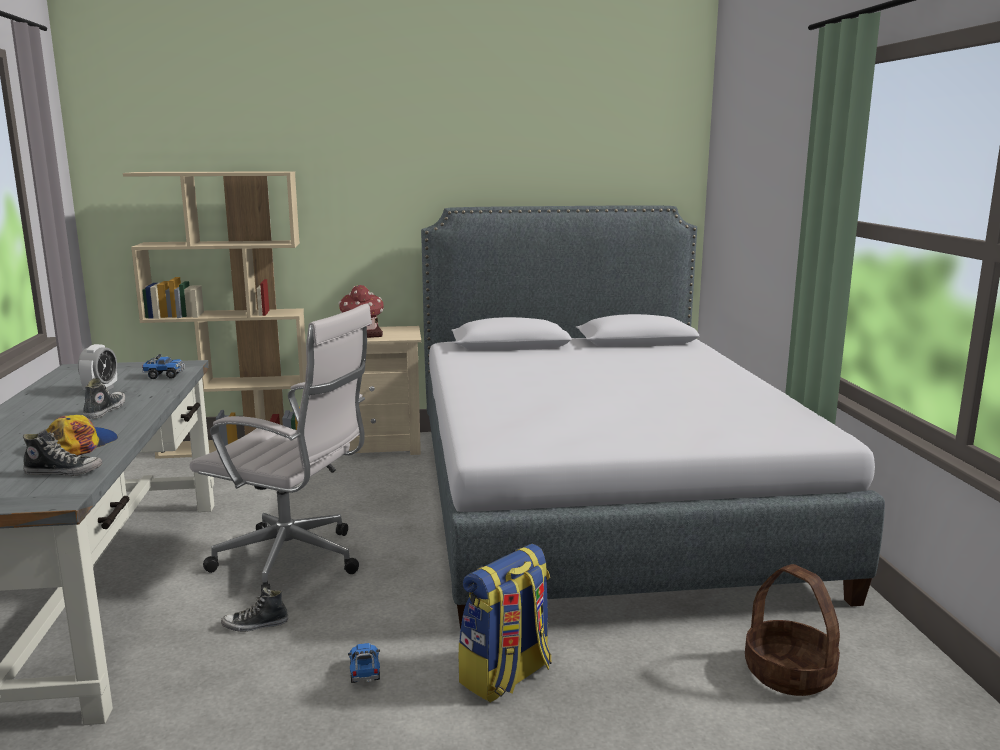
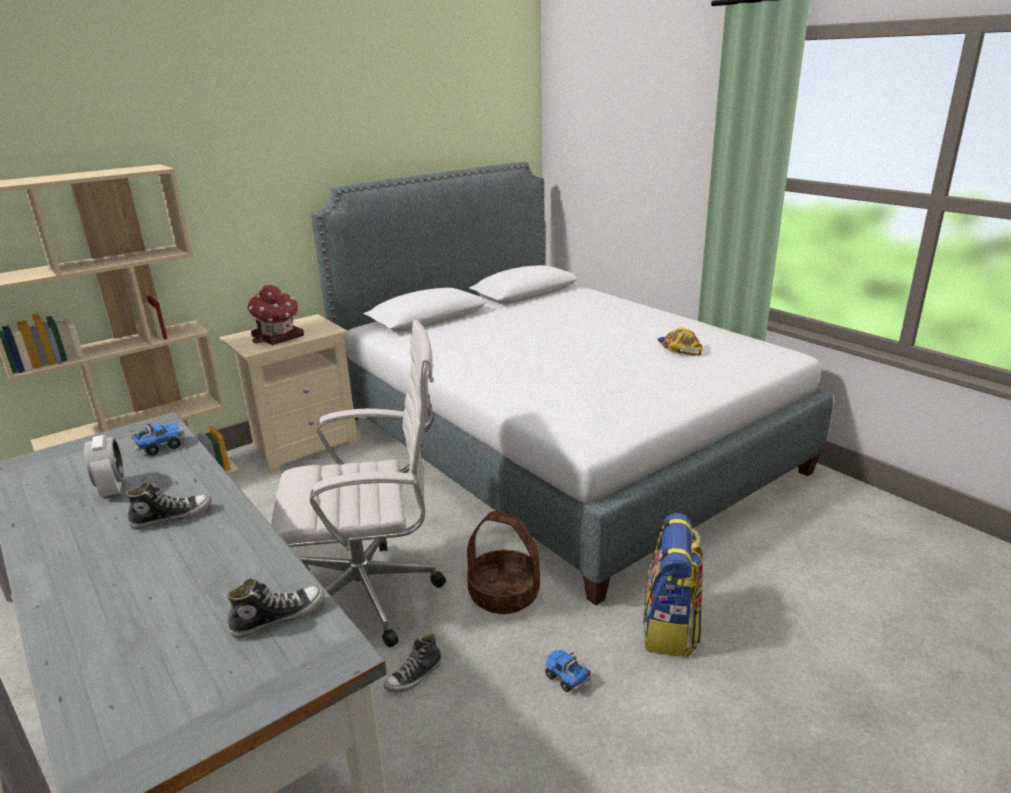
camera: 30 degrees left, 10 degrees up
cap [46,415,118,456] -> cap moved to [657,328,703,356]
shoe [83,378,125,419] -> shoe turned 90 degrees clockwise [126,481,212,530]
basket [745,564,840,696] -> basket moved to [467,511,540,614]

